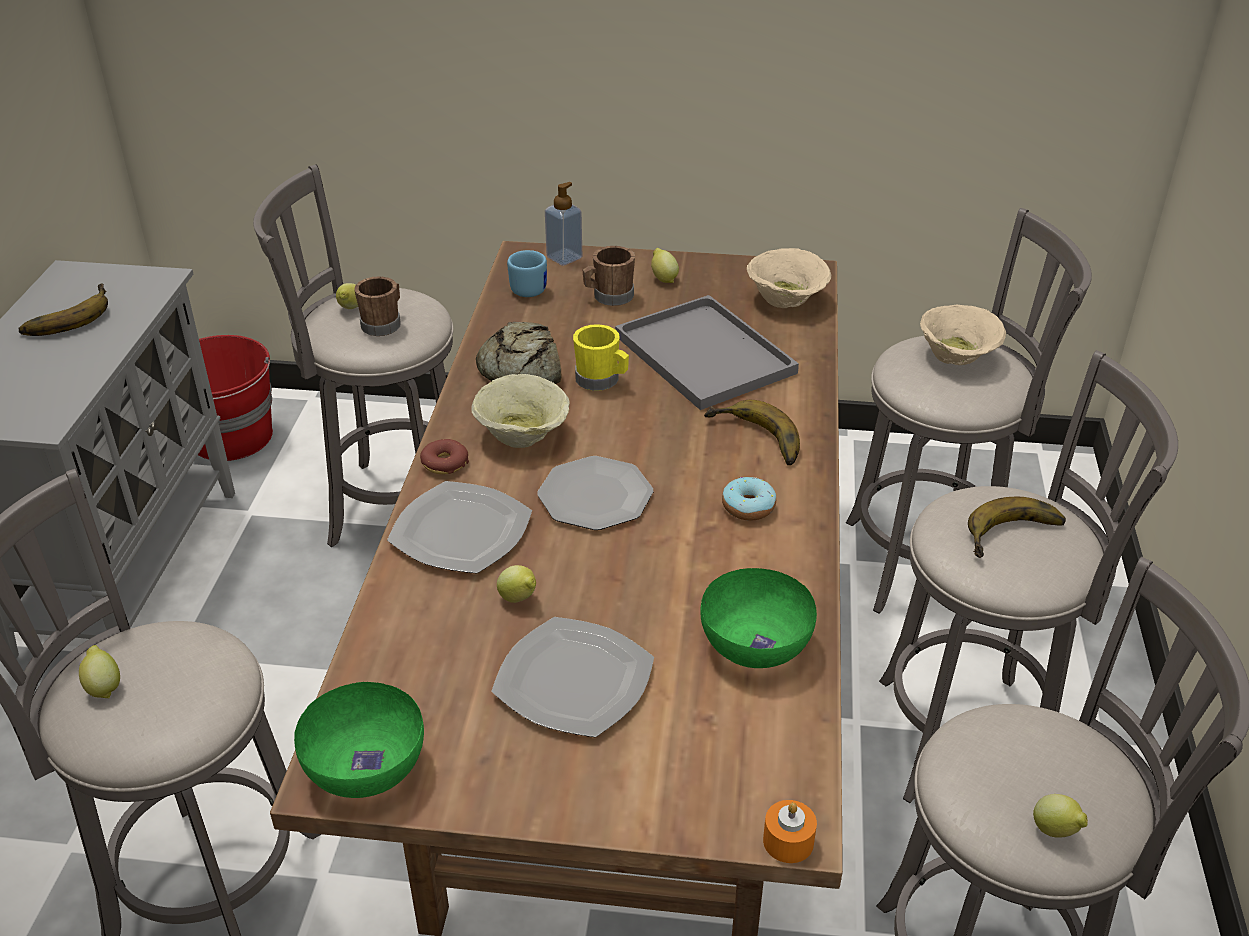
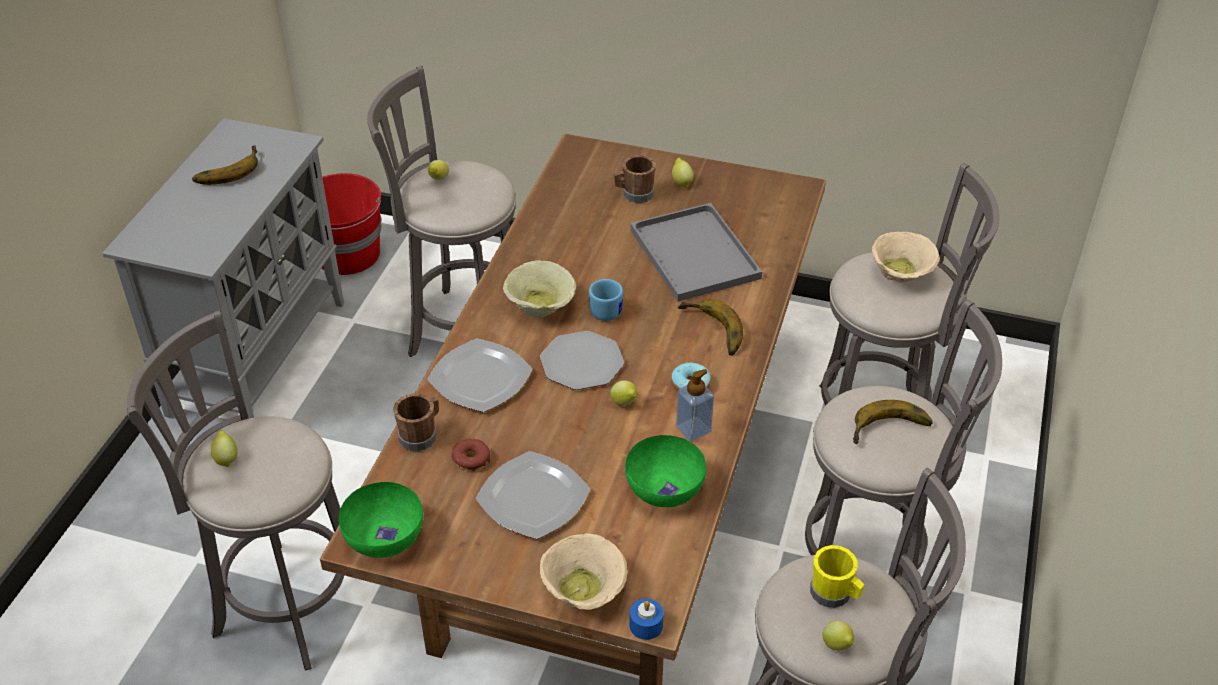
camera: 10 degrees right, 5 degrees up
brown mug [354,276,401,336] -> brown mug moved to [393,393,439,451]
donut [420,439,469,474] -> donut moved to [452,439,490,471]
bread [476,322,561,384] -> none
lemon [497,565,536,603] -> lemon moved to [610,380,637,406]
blue mug [507,250,547,297] -> blue mug moved to [589,279,623,321]
soap dispenser [545,182,582,266] -> soap dispenser moved to [676,369,714,442]
yellow mug [573,324,629,391] -> yellow mug moved to [810,545,864,608]
beige bowl [747,248,831,308] -> beige bowl moved to [540,533,627,610]
orange candle [763,800,817,863] -> blue candle [630,599,664,640]

